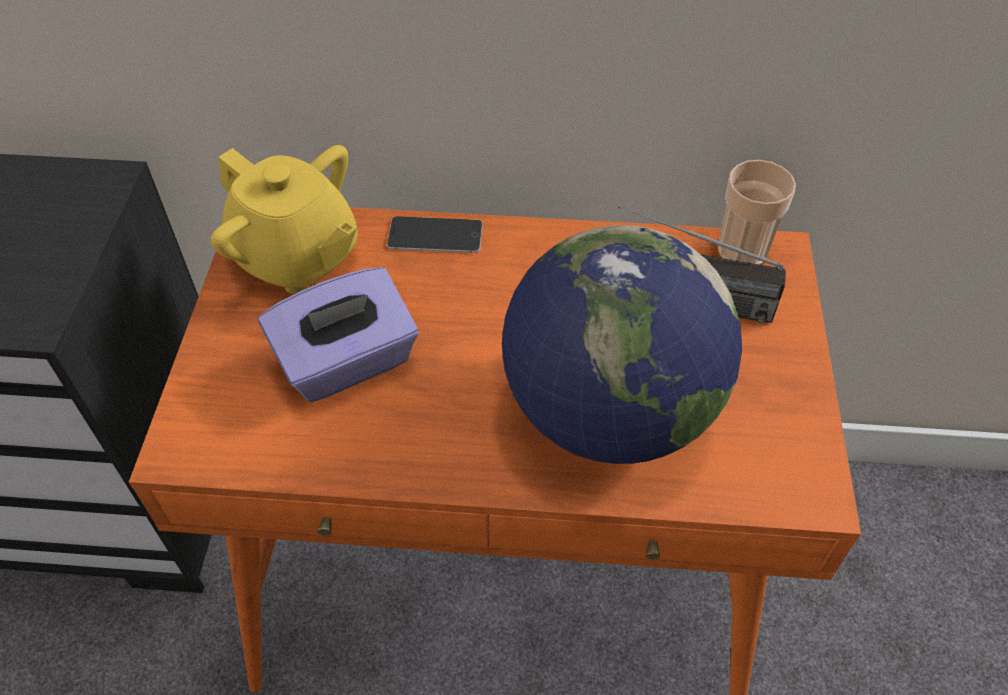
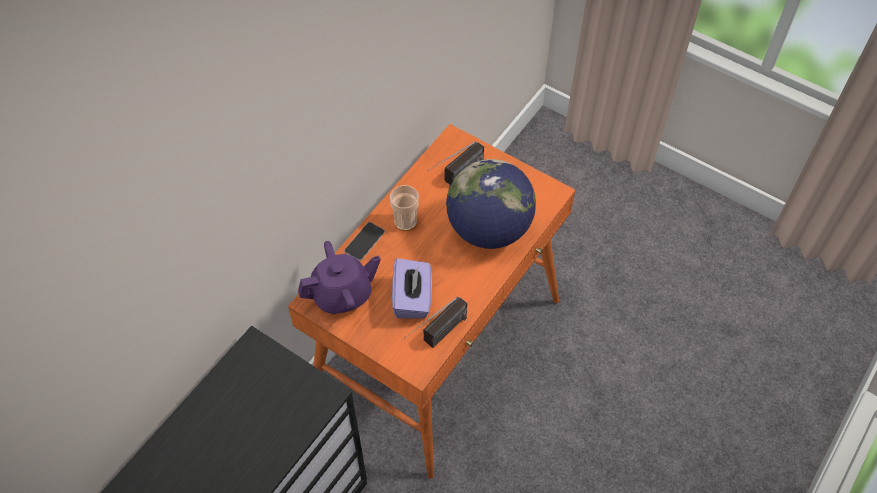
camera: 60 degrees left, 5 degrees up
yellow teapot [211,145,358,294] -> purple teapot [298,241,381,314]
cup [717,160,796,265] -> cup moved to [390,185,419,231]
none -> radio [404,296,467,348]

